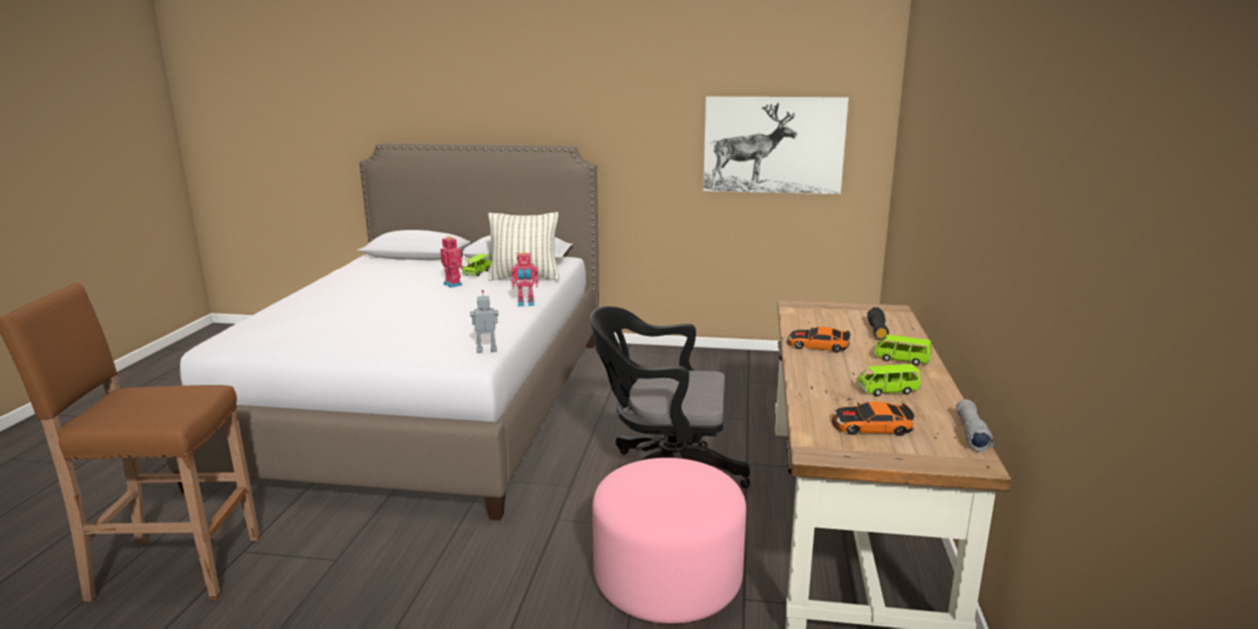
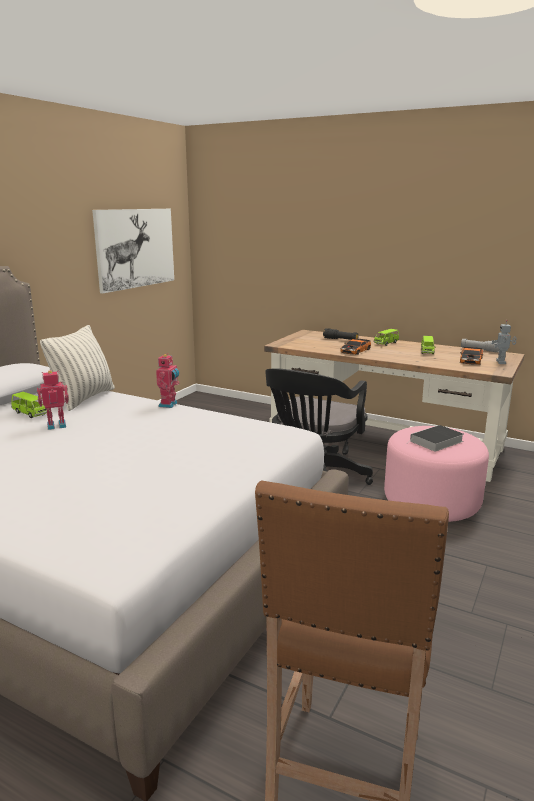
camera: 70 degrees left, 0 degrees up
toy robot [470,290,498,353] -> toy robot moved to [491,320,517,364]
none -> book [406,425,464,452]

